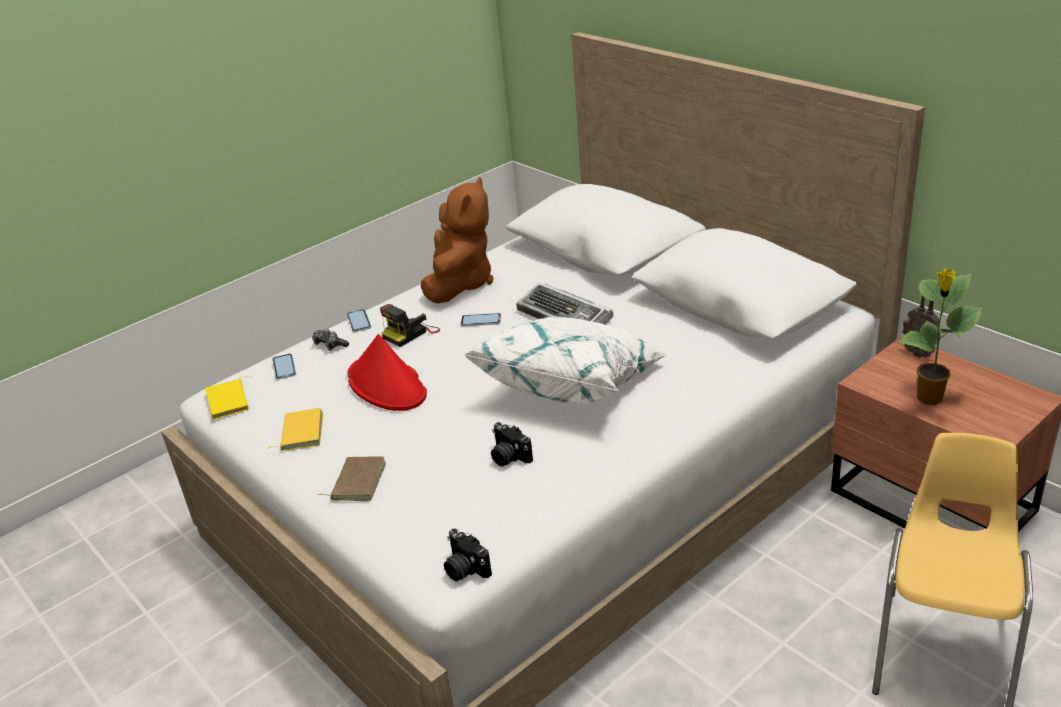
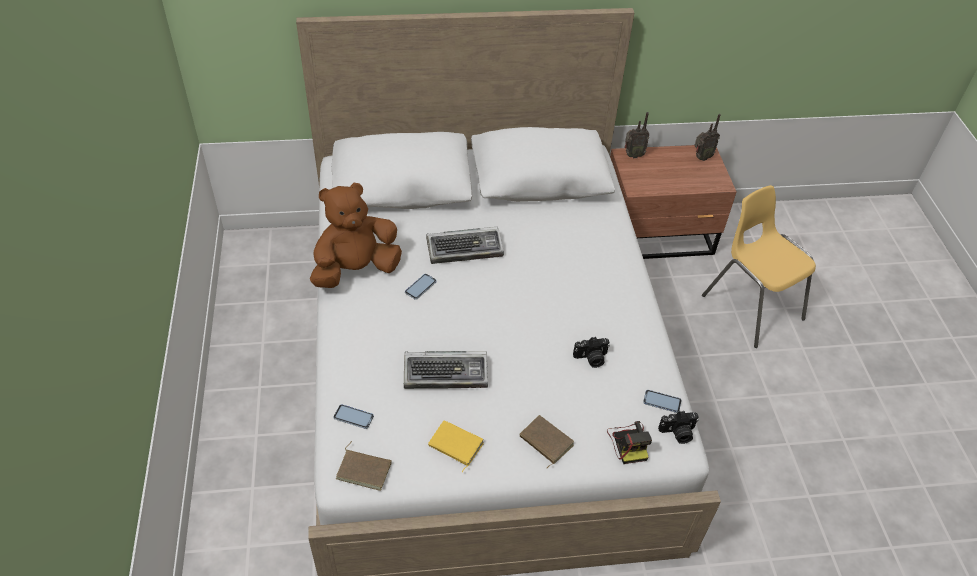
camera: 60 degrees left, 15 degrees up
yellow book [205,376,250,420] -> brown book [336,441,392,491]
game controller [312,329,349,351] -> none
phone [347,309,371,332] -> phone moved to [643,390,682,413]
red hat [347,334,427,411] -> keyboard [404,351,488,389]
camera [380,304,440,347] -> camera moved to [607,421,652,464]
brown plush toy [421,177,493,304] -> brown plush toy turned 75 degrees counterclockwise [310,183,402,288]
white pillow [464,317,667,404] -> none
potted plant [898,269,982,405] -> none
none -> radio [694,114,721,161]

